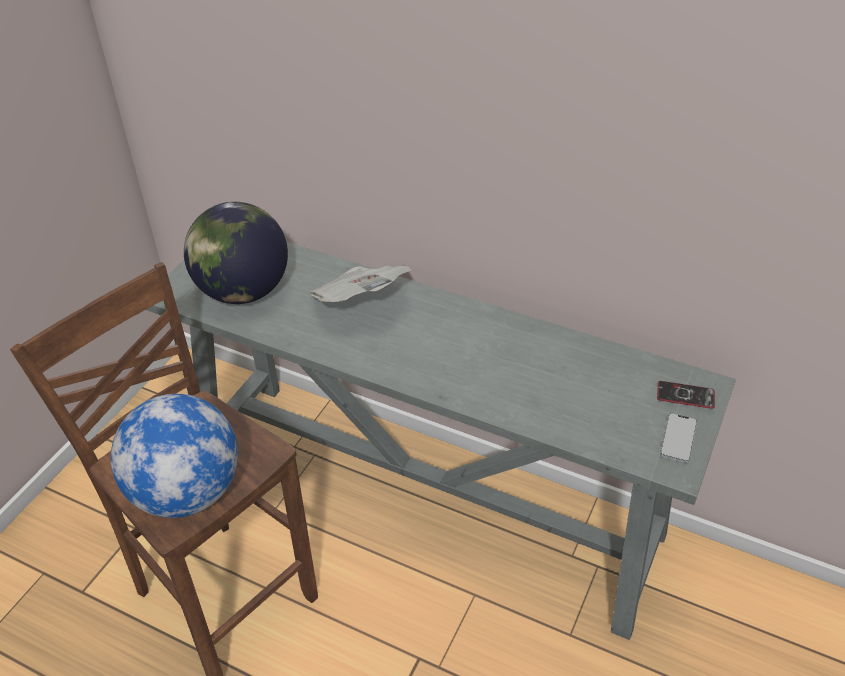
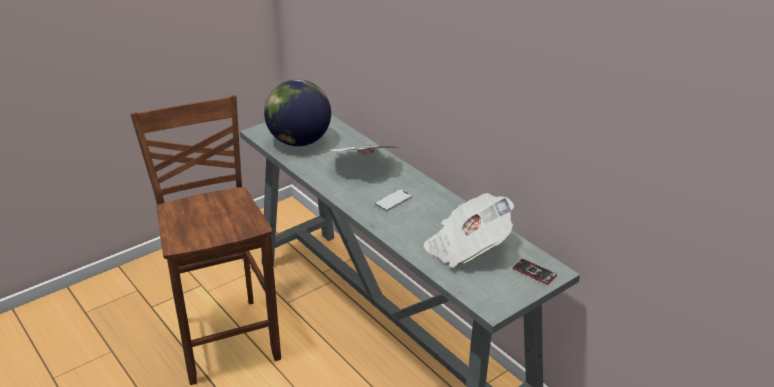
camera: 25 degrees right, 10 degrees down
globe [111,394,238,518] -> none
phone [660,413,697,463] -> phone moved to [375,189,412,211]
none -> newspaper [424,193,515,268]

